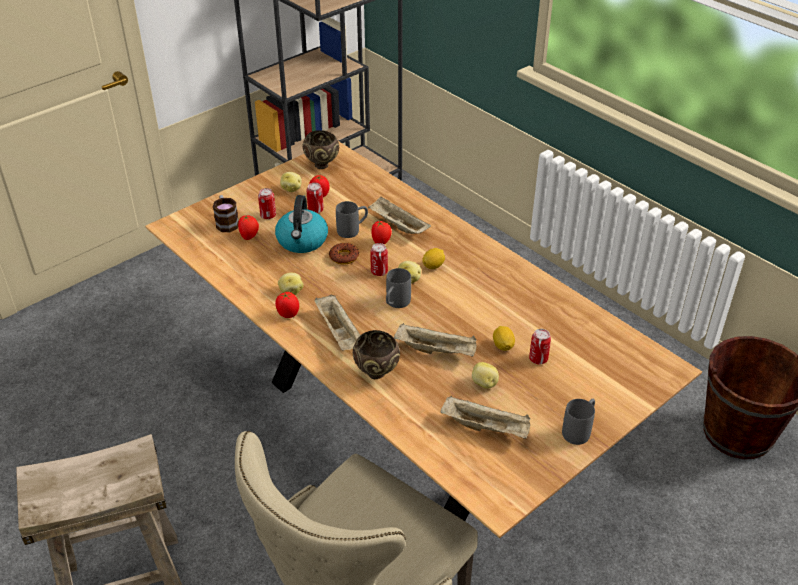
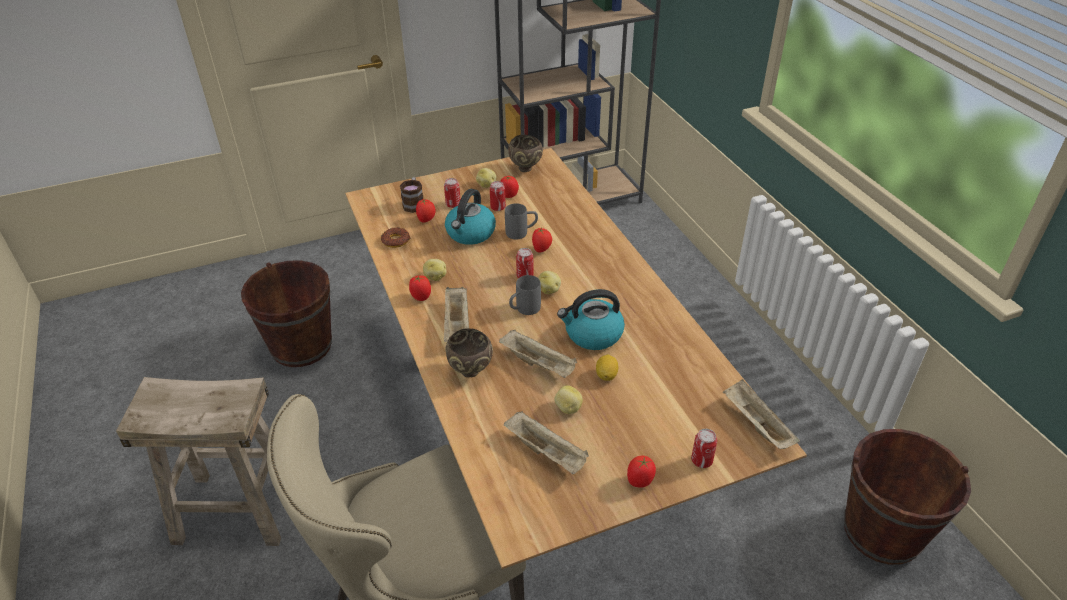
camera: 20 degrees right, 0 degrees up
donut [329,243,360,265] -> donut moved to [381,227,410,248]
beige tray [368,197,431,234] -> beige tray moved to [723,379,800,449]
lemon [422,248,445,269] -> none
can [529,329,551,364] -> can moved to [691,429,717,468]
grey mug [562,399,595,445] -> tomato [627,456,656,488]
none -> brown bucket [241,260,332,367]
none -> kettle [557,289,625,350]

